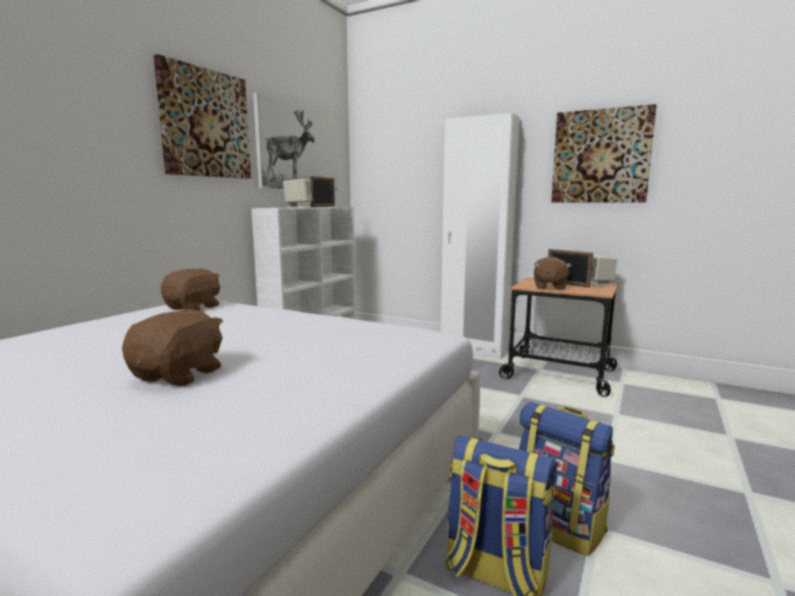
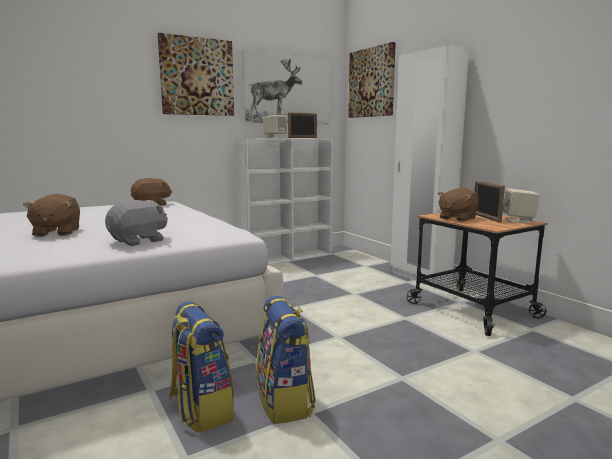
camera: 30 degrees right, 0 degrees up
brown plush toy [122,309,223,386] -> brown plush toy turned 120 degrees clockwise [23,194,80,237]
picture [551,104,657,203] -> picture moved to [348,42,396,118]
none -> grey plush toy [105,200,168,246]

